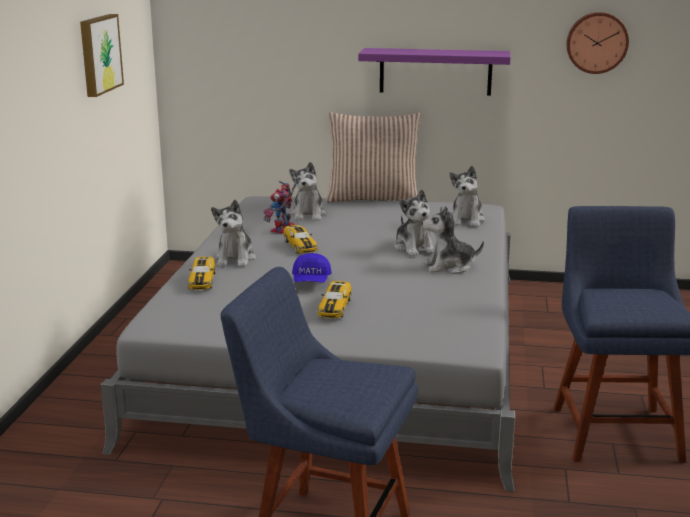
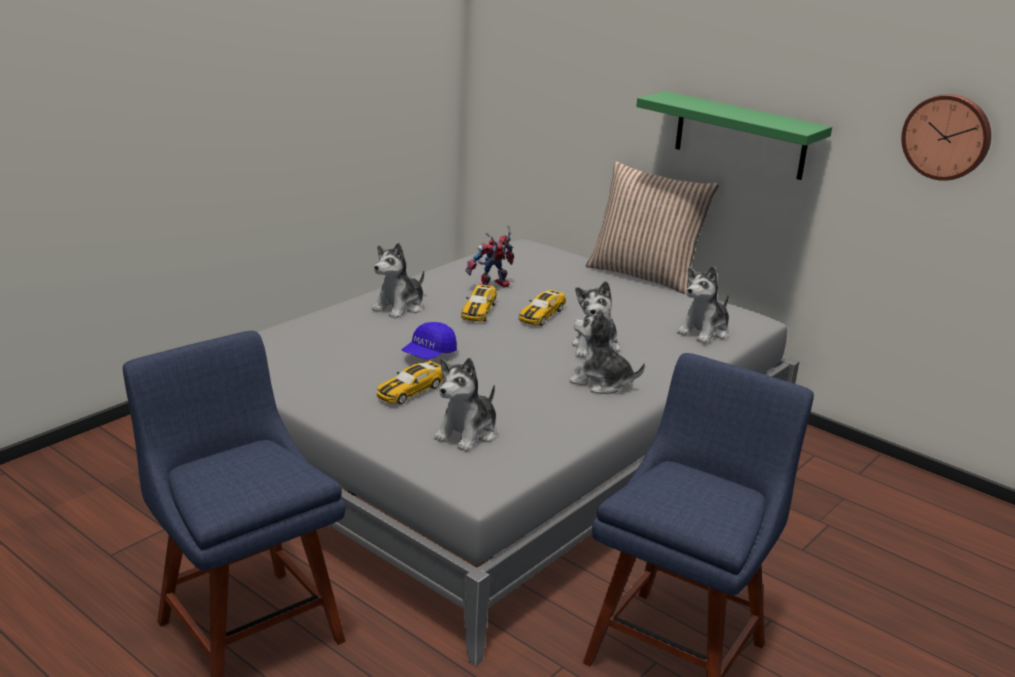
camera: 30 degrees right, 5 degrees up
picture [80,14,124,97] -> none
toy car [188,257,216,290] -> toy car moved to [519,290,566,326]
plush toy [289,162,326,221] -> plush toy moved to [434,358,497,452]
purple shelf [358,48,511,96] -> green shelf [636,91,832,180]

